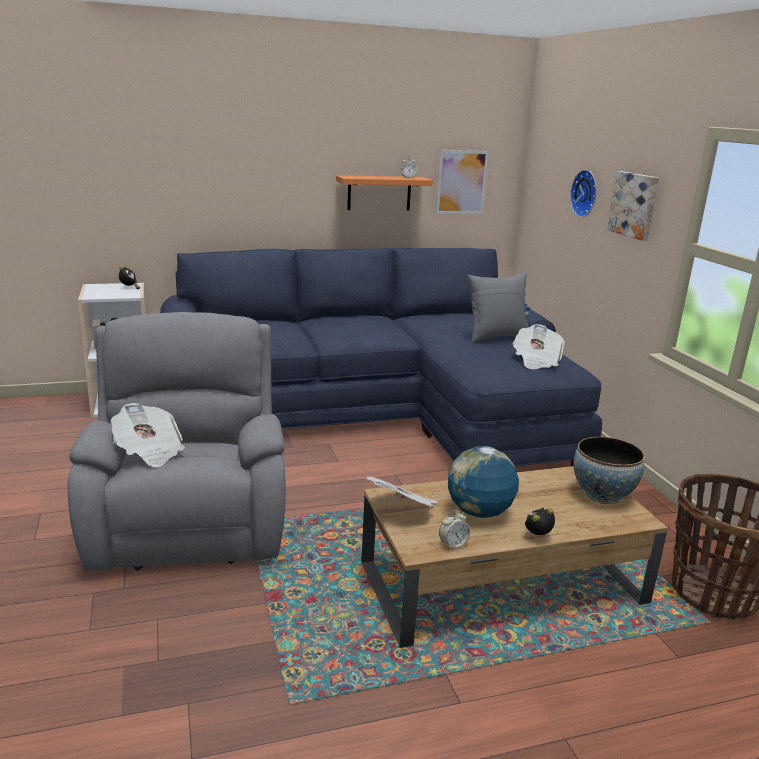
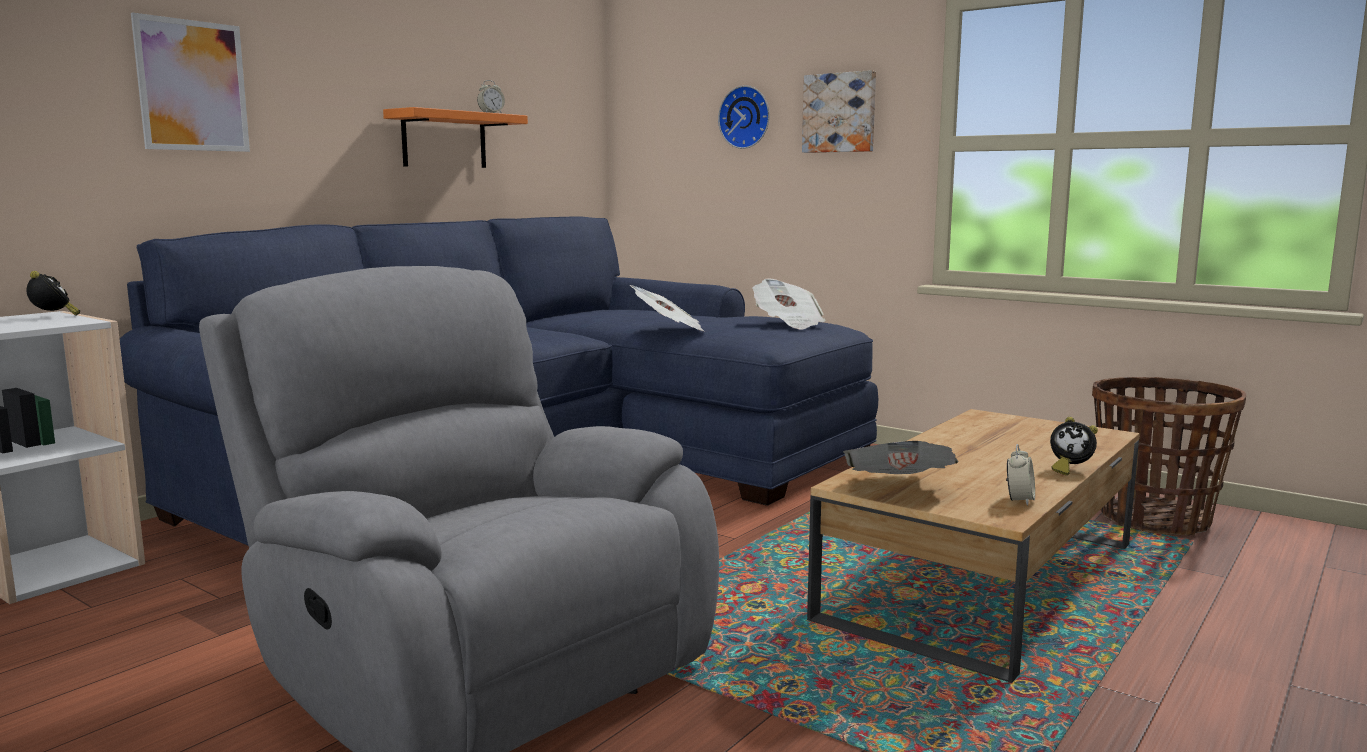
camera: 35 degrees left, 10 degrees down
newspaper [111,403,185,467] -> newspaper moved to [630,285,705,332]
picture [436,150,489,214] -> picture moved to [131,12,250,152]
globe [448,446,519,518] -> none
grey pillow [467,272,531,343] -> none
alarm clock [525,508,555,535] -> alarm clock turned 90 degrees counterclockwise [1050,417,1098,475]
bowl [574,437,645,504] -> none

